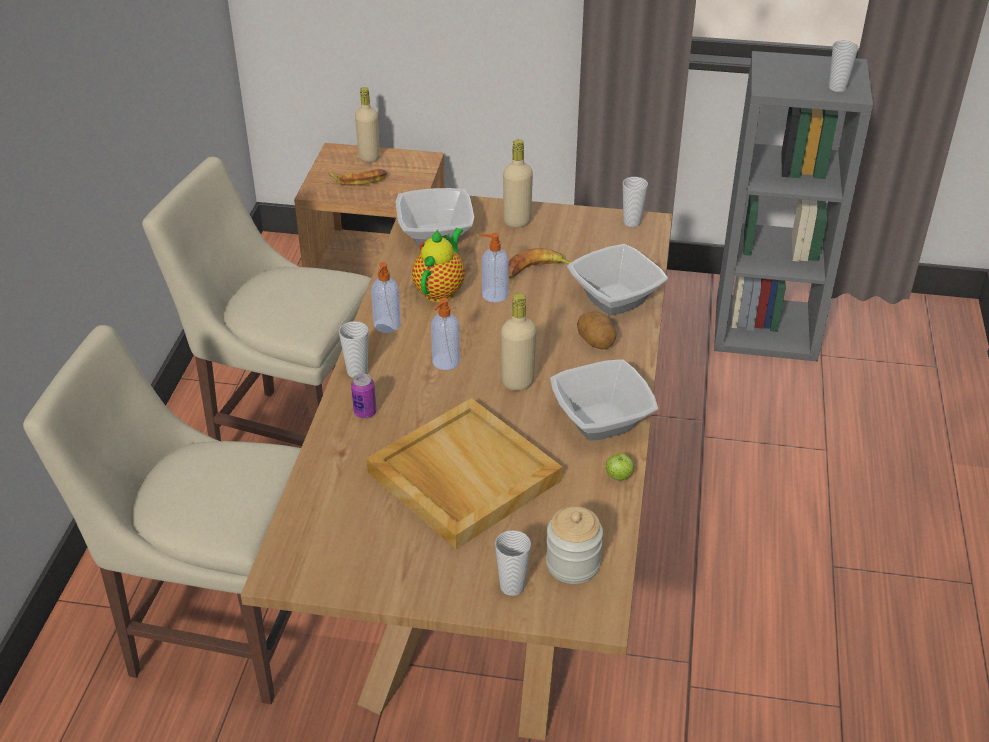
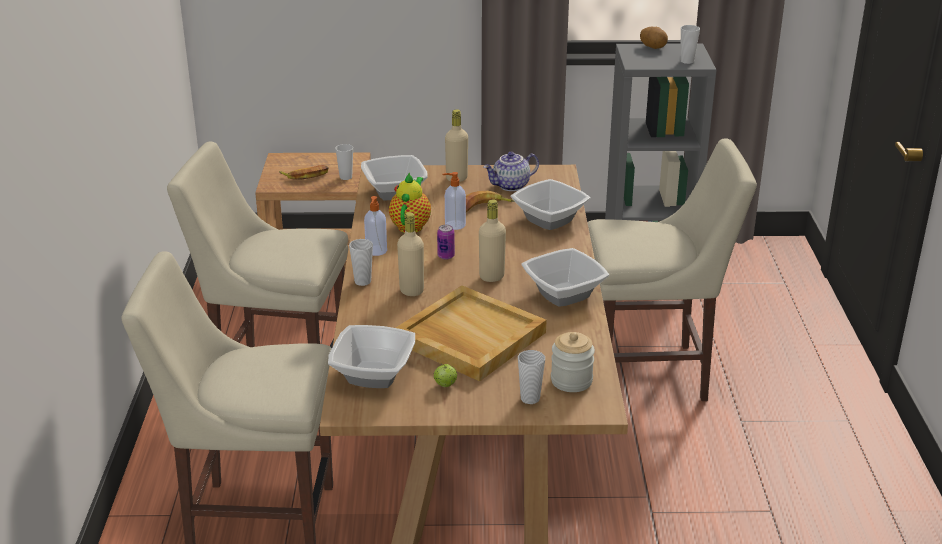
camera: 10 degrees left, 10 degrees down
can [351,374,377,418] -> can moved to [437,225,455,260]
beige bottle [355,87,380,163] -> beige bottle moved to [397,212,424,296]
soap dispenser [431,298,460,370] -> none
potato [577,311,616,349] -> potato moved to [640,27,668,49]
apple [606,453,634,481] -> apple moved to [434,364,457,387]
cup [623,177,648,227] -> cup moved to [335,144,353,180]
none -> bowl [328,325,415,388]
none -> teapot [483,152,539,191]
none -> beige chair [587,138,757,401]

